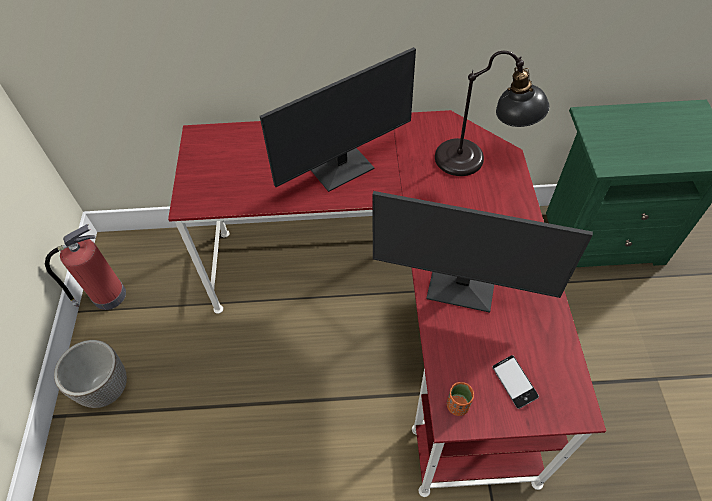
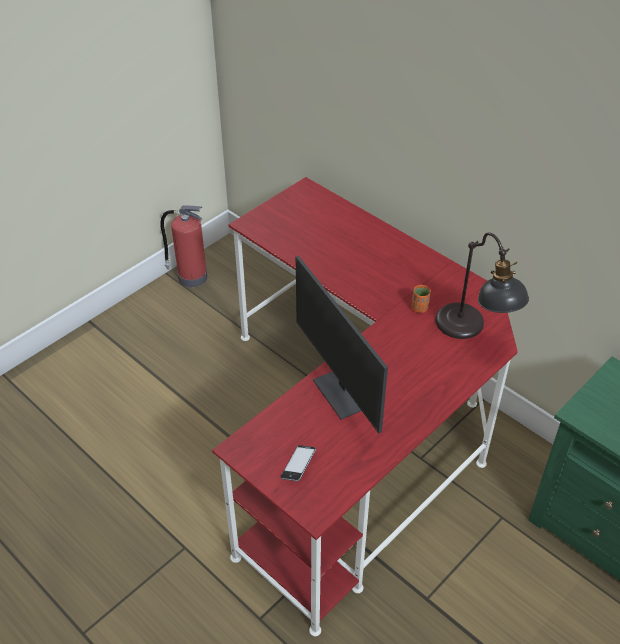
camera: 45 degrees right, 10 degrees down
planter [54,340,127,408] -> none
monitor [260,47,416,192] -> none
orange cup [447,382,474,416] -> orange cup moved to [411,285,431,313]

